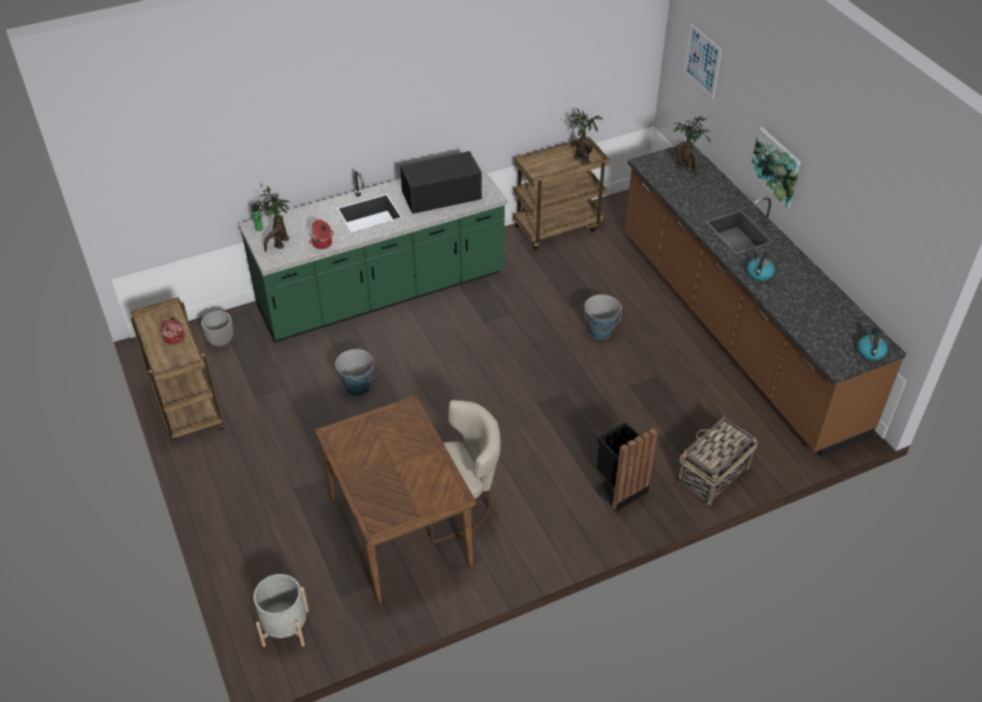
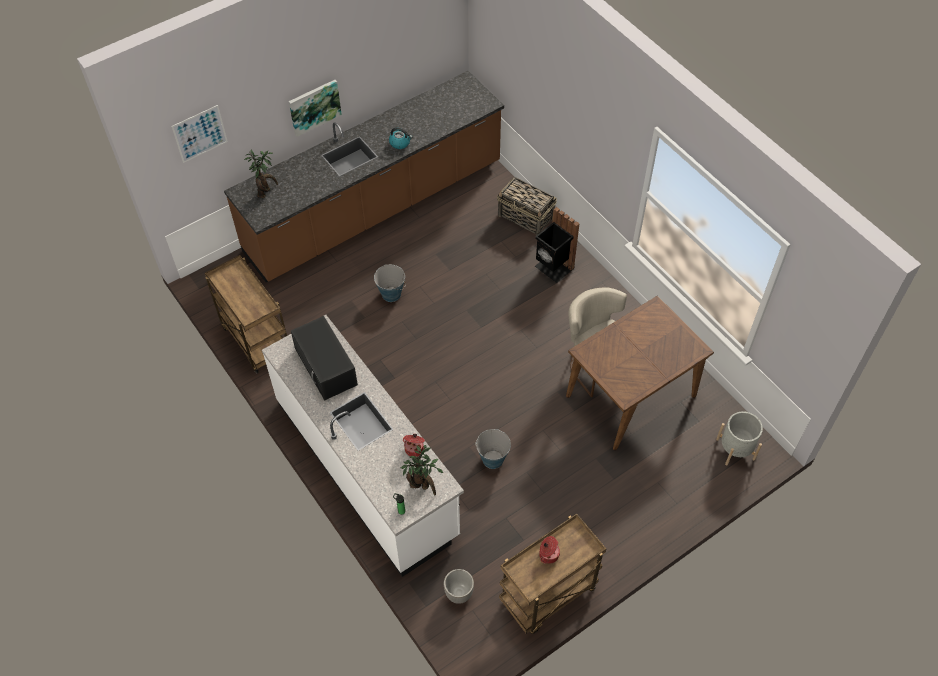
camera: 100 degrees left, 10 degrees up
green counter [238,158,508,343] -> white counter [262,315,464,577]
potted plant [569,109,603,165] -> none
kettle [857,328,888,360] -> none

